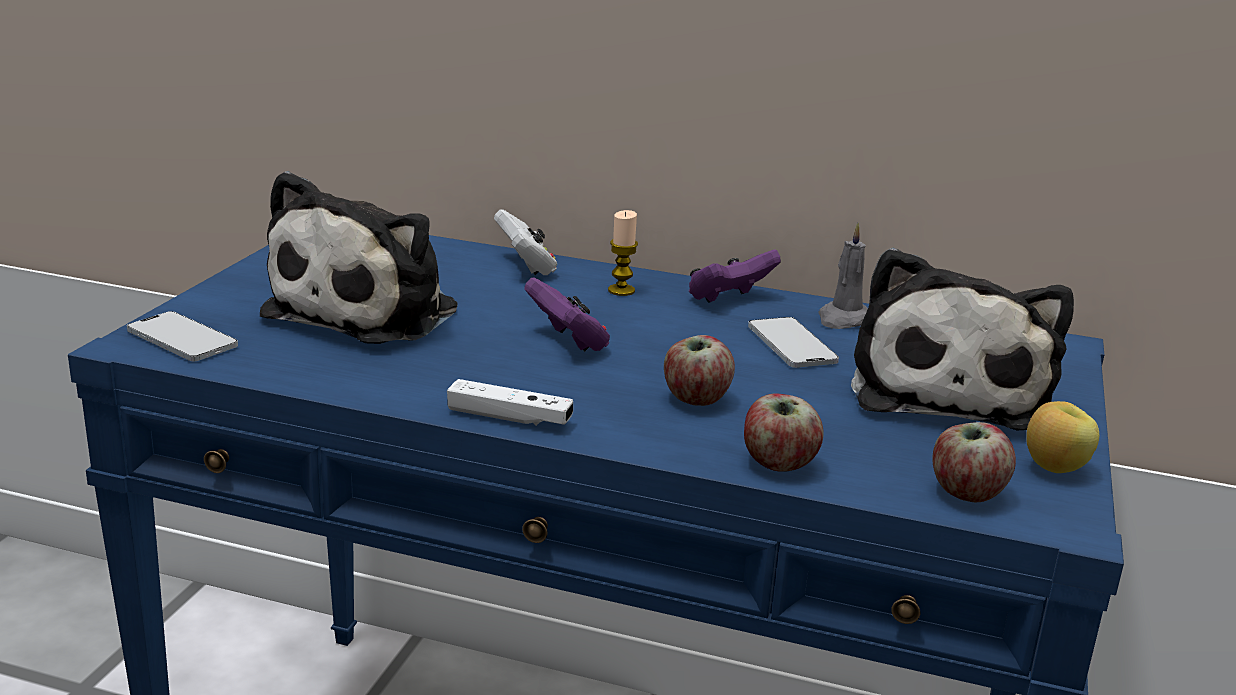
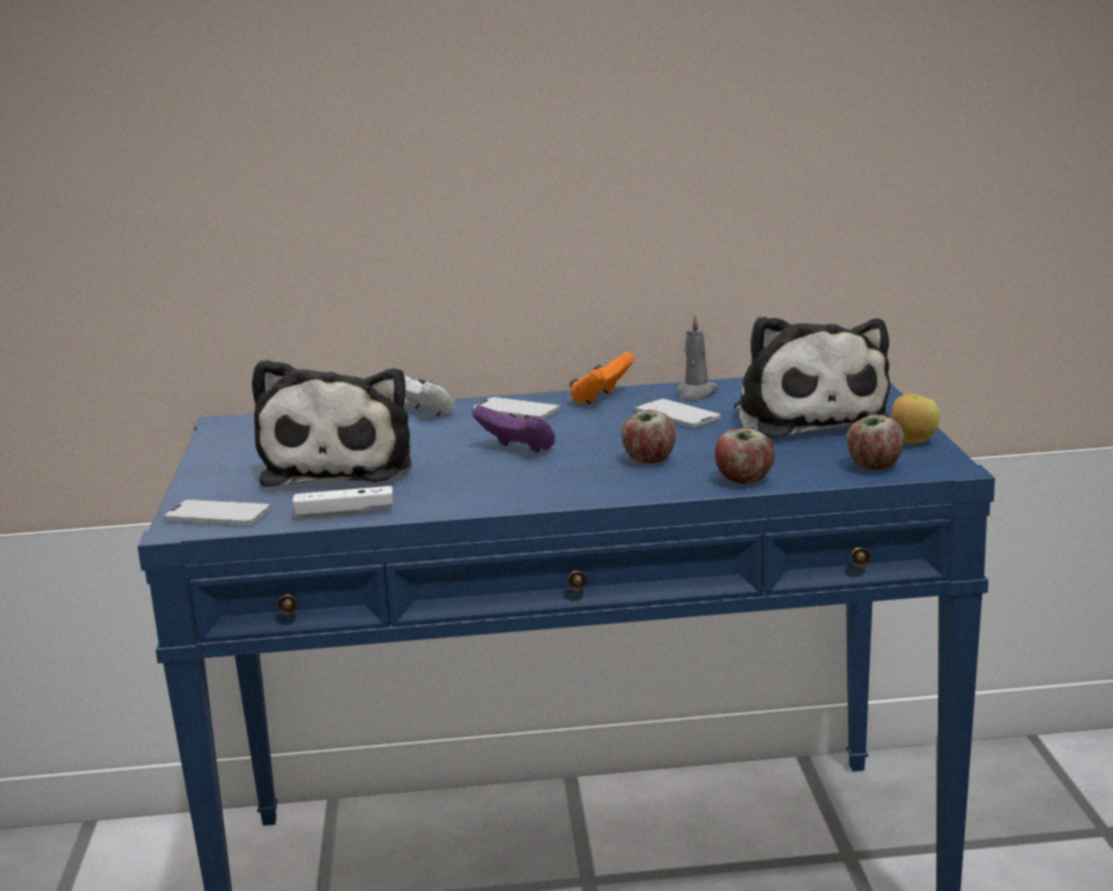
camera: 20 degrees left, 5 degrees down
white game controller [447,379,573,426] -> white game controller moved to [292,486,394,518]
candle [608,210,638,296] -> phone [472,397,561,420]
purple game controller [689,249,781,303] -> orange game controller [569,352,634,405]

